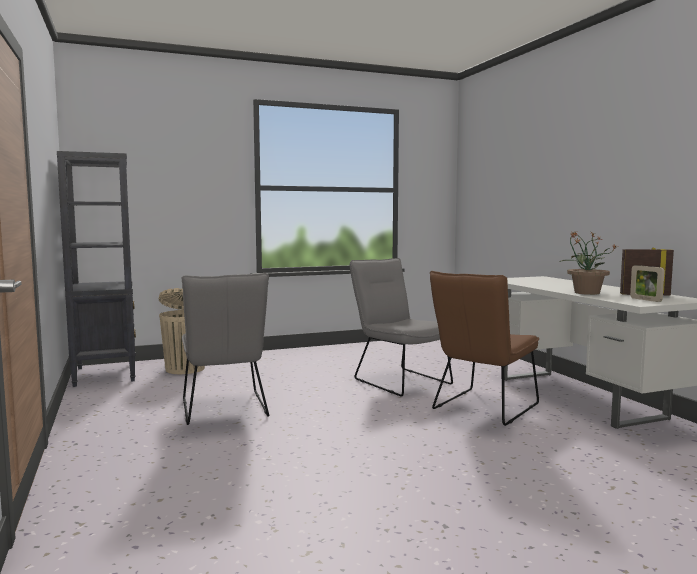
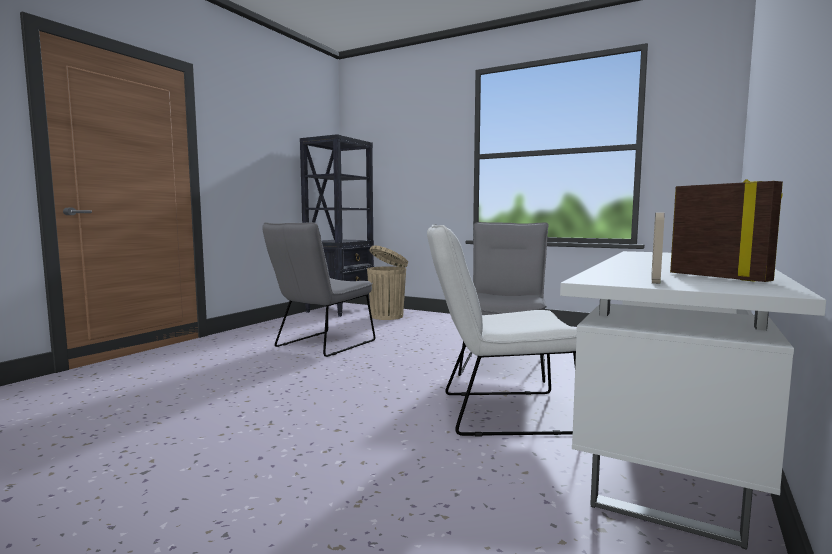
camera: 50 degrees right, 0 degrees up
brown chair [430,271,539,426] -> white chair [427,224,577,437]
potted plant [559,231,618,295] -> none

